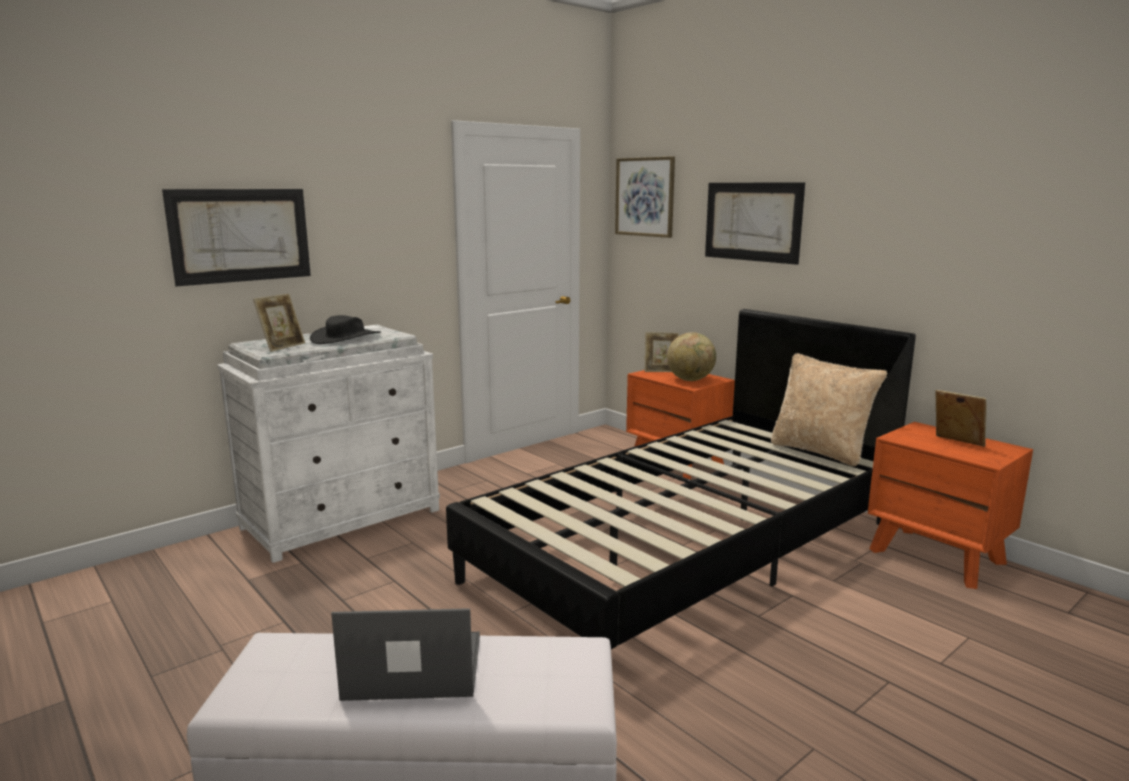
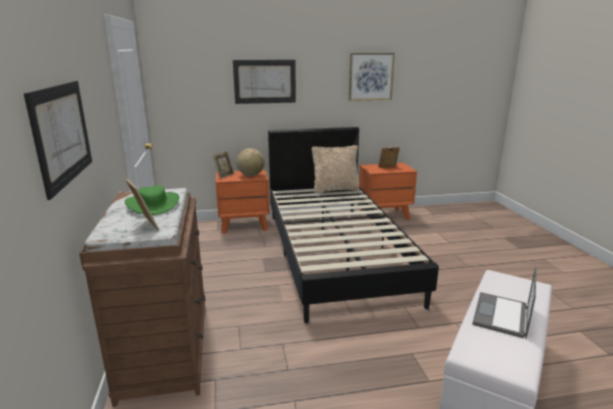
camera: 60 degrees left, 5 degrees up
white dresser [217,325,440,563] -> brown dresser [79,188,205,407]
black hat [310,315,381,344] -> green hat [125,185,179,215]
picture [615,156,675,238] -> picture moved to [349,53,395,101]

